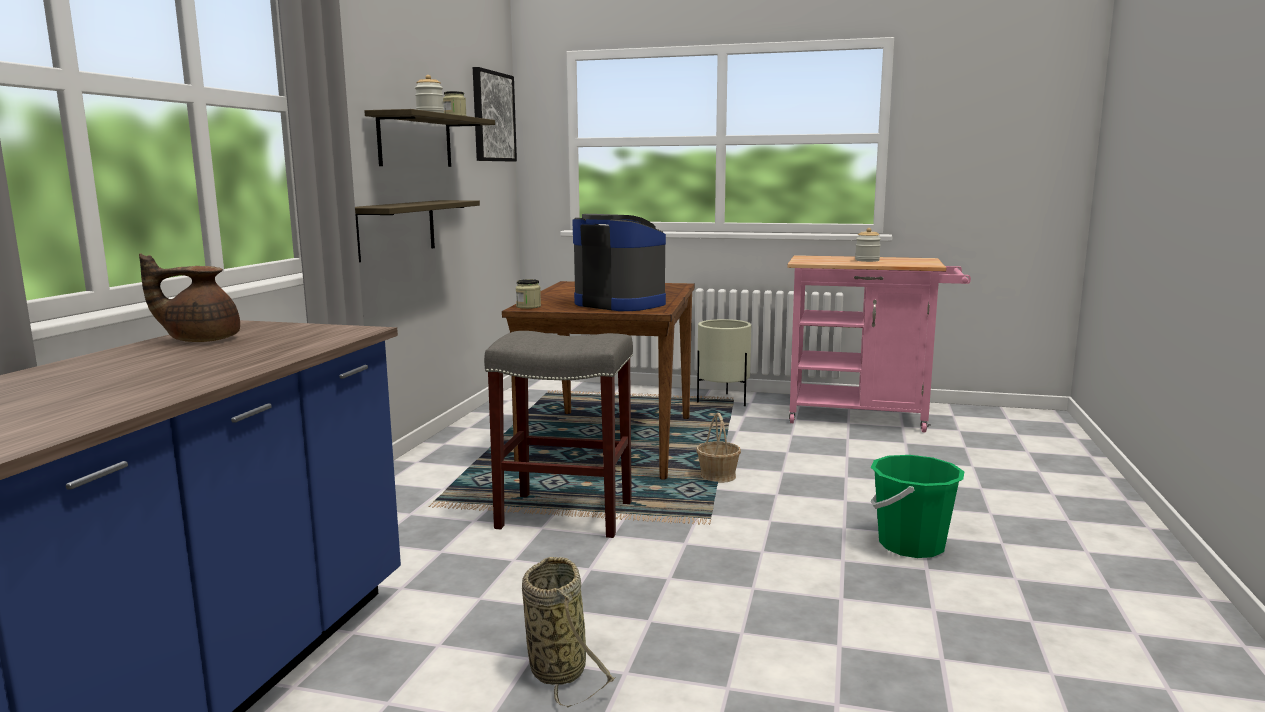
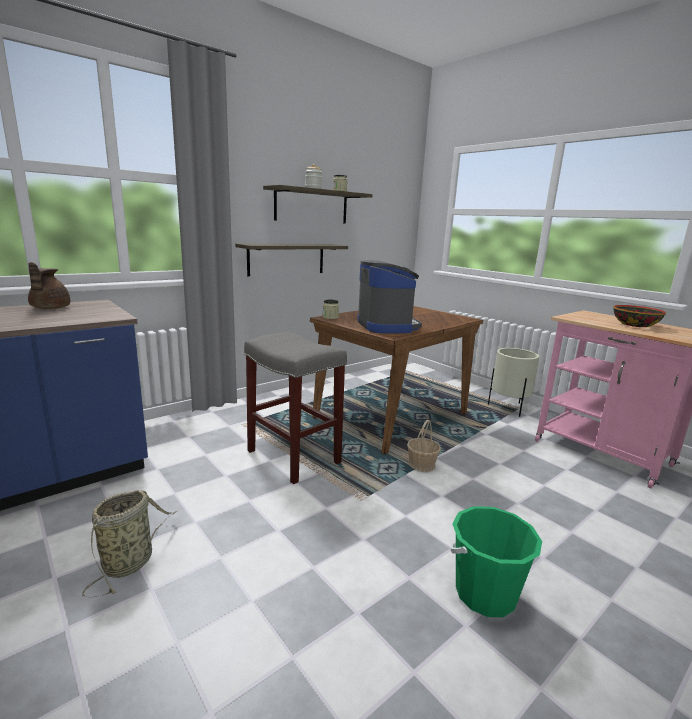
camera: 35 degrees right, 5 degrees up
brown teapot [139,253,240,342] -> brown teapot turned 120 degrees counterclockwise [28,262,70,309]
picture [473,67,517,161] -> none
jar [855,228,881,262] -> bowl [613,305,666,327]

